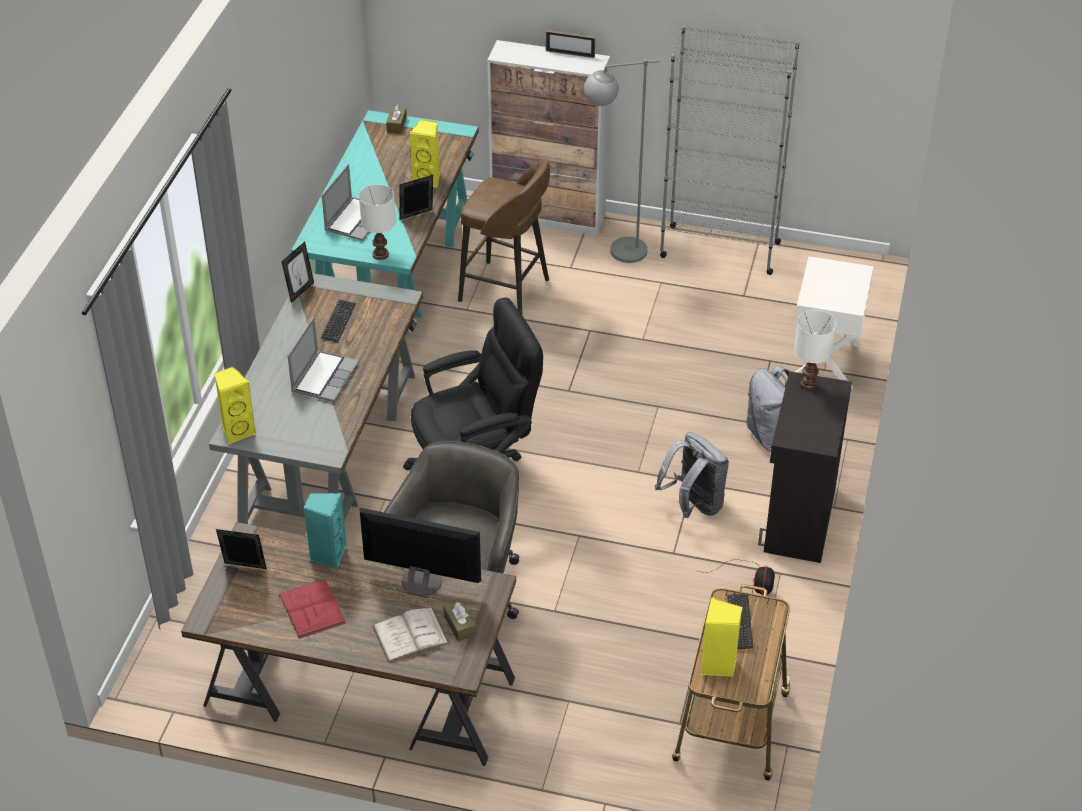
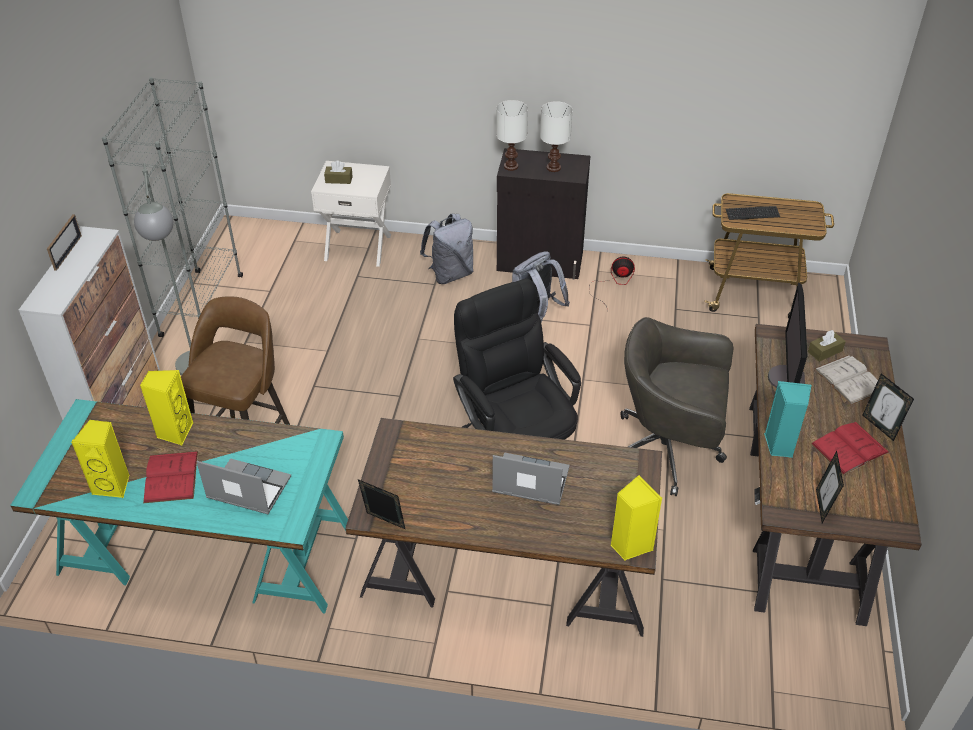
camera: 95 degrees left, 0 degrees up
grey desk [209,273,423,524] -> brown desk [345,418,662,637]
keyboard [321,299,356,342] -> none
white table lamp [359,184,396,260] -> white table lamp moved to [540,101,573,172]
brown tissue box [386,104,407,133] -> brown tissue box moved to [324,161,353,184]
picture frame [400,175,433,220] -> picture frame moved to [863,373,914,441]
yellow speaker [701,597,742,676] -> yellow speaker moved to [71,420,130,499]
none -> red book [143,451,198,503]

